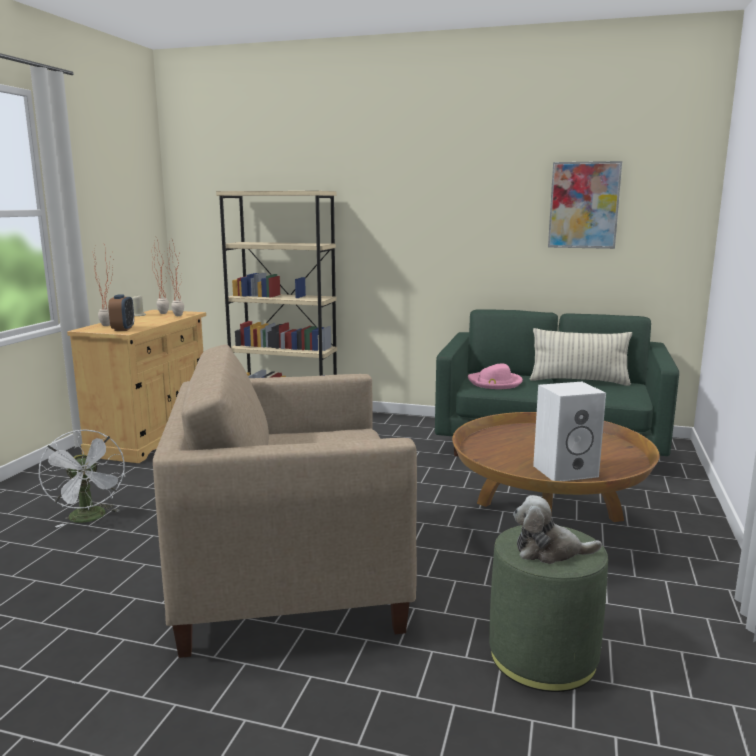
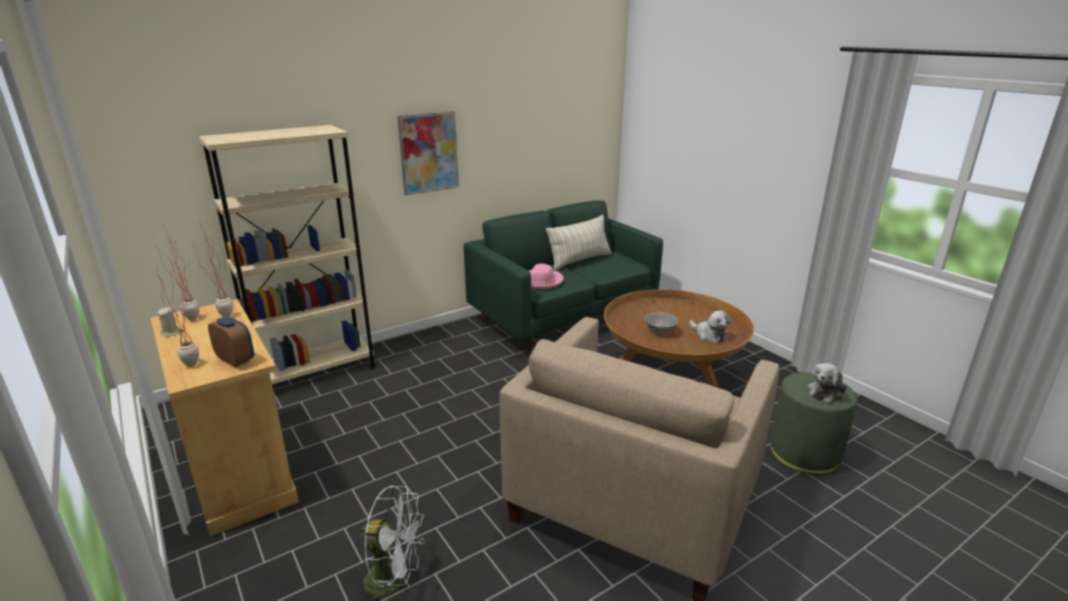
camera: 50 degrees left, 10 degrees up
white speaker [533,382,606,481] -> plush toy [689,310,730,343]
picture [548,161,622,249] -> picture moved to [398,111,459,195]
none -> grey bowl [645,312,679,335]

